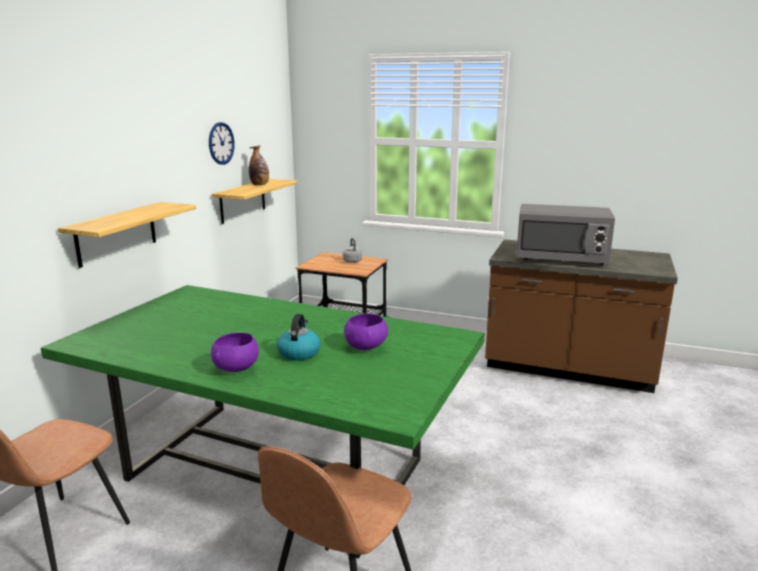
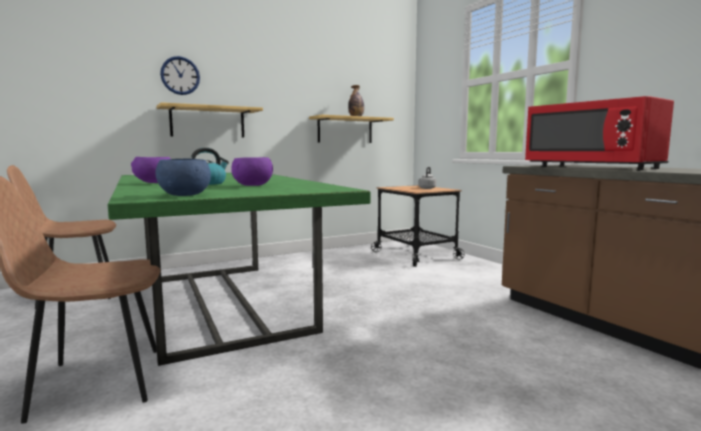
camera: 40 degrees right, 10 degrees down
wall clock [209,122,235,165] -> wall clock moved to [160,56,200,95]
grey microwave [516,204,615,265] -> red microwave [525,96,674,170]
none -> blue bowl [155,159,211,196]

